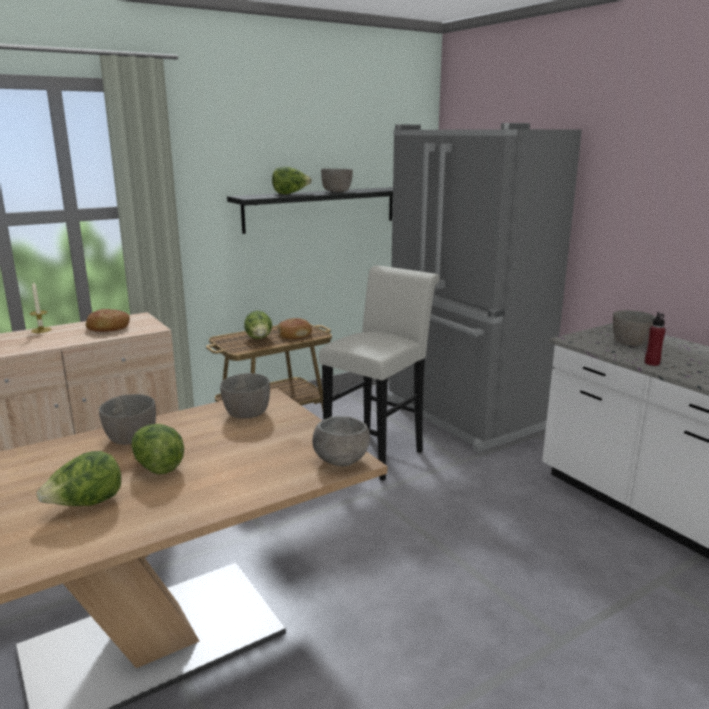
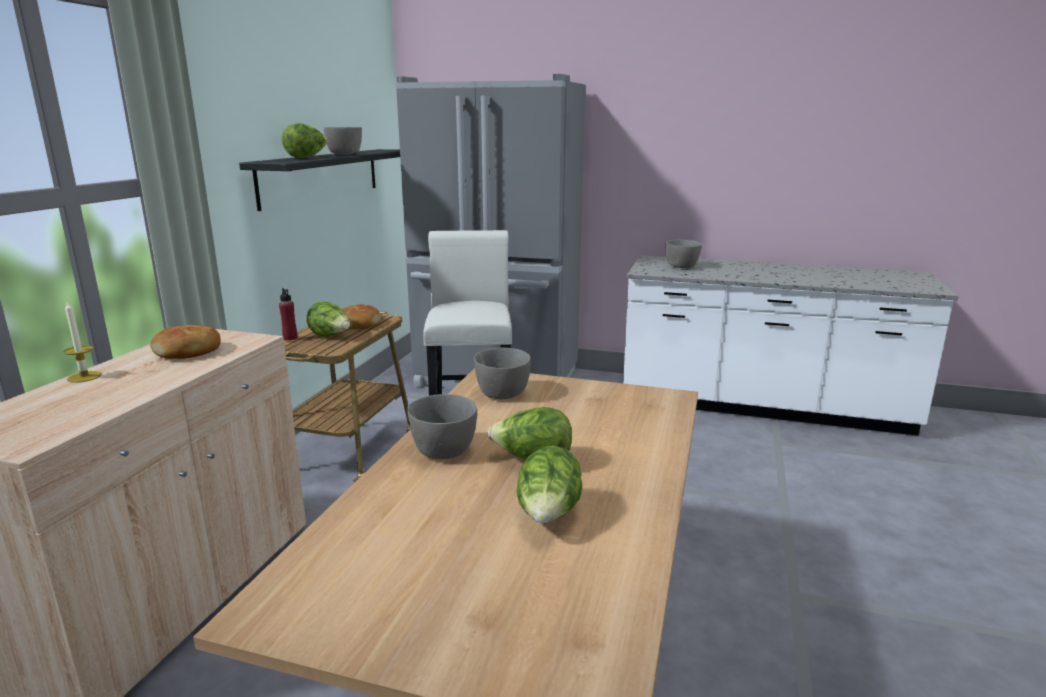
camera: 40 degrees left, 0 degrees up
grey bowl [312,416,370,466] -> none
red bottle [645,312,666,366] -> red bottle moved to [279,288,297,340]

